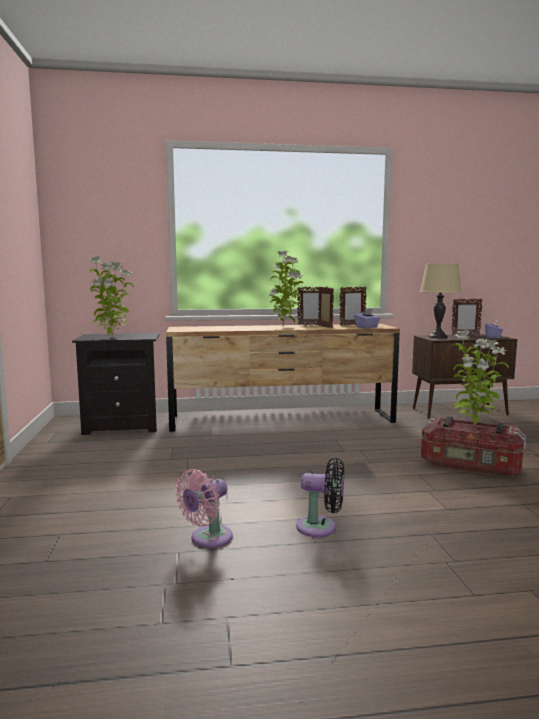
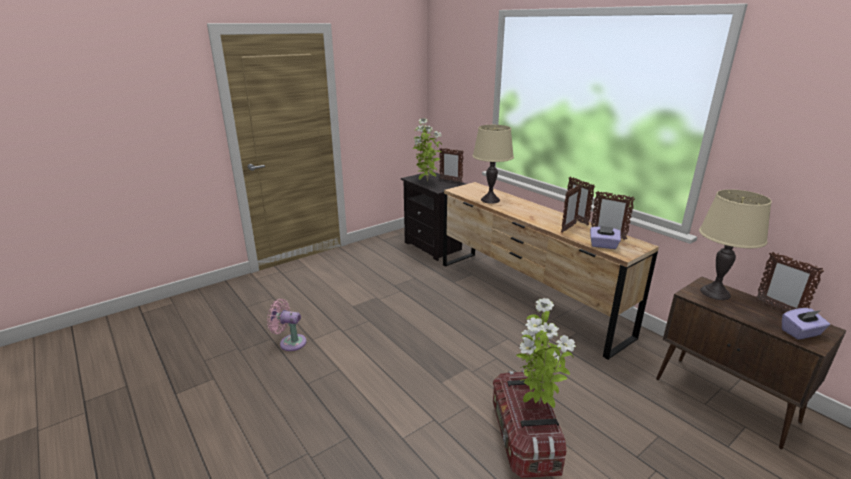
camera: 60 degrees right, 15 degrees up
potted plant [270,250,304,327] -> none
black fan [296,457,344,537] -> none
none -> picture frame [439,148,463,182]
none -> beige table lamp [472,125,514,204]

